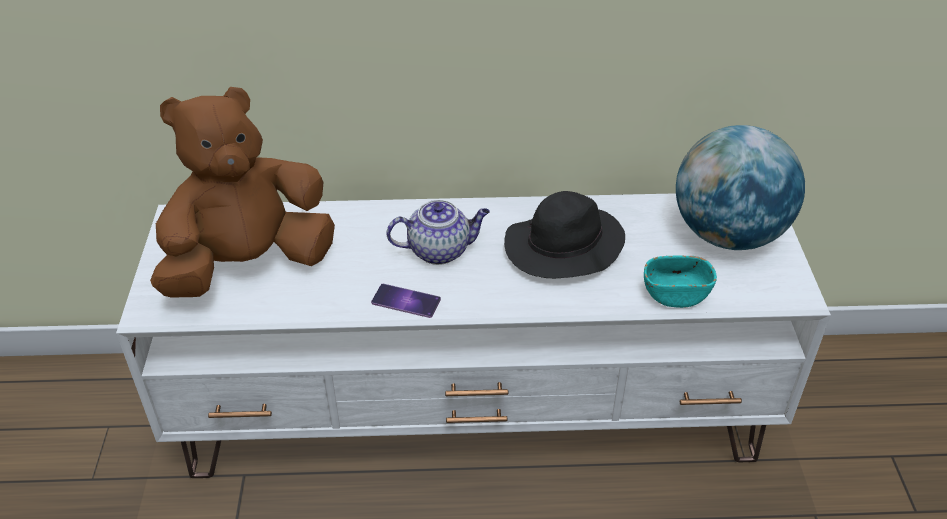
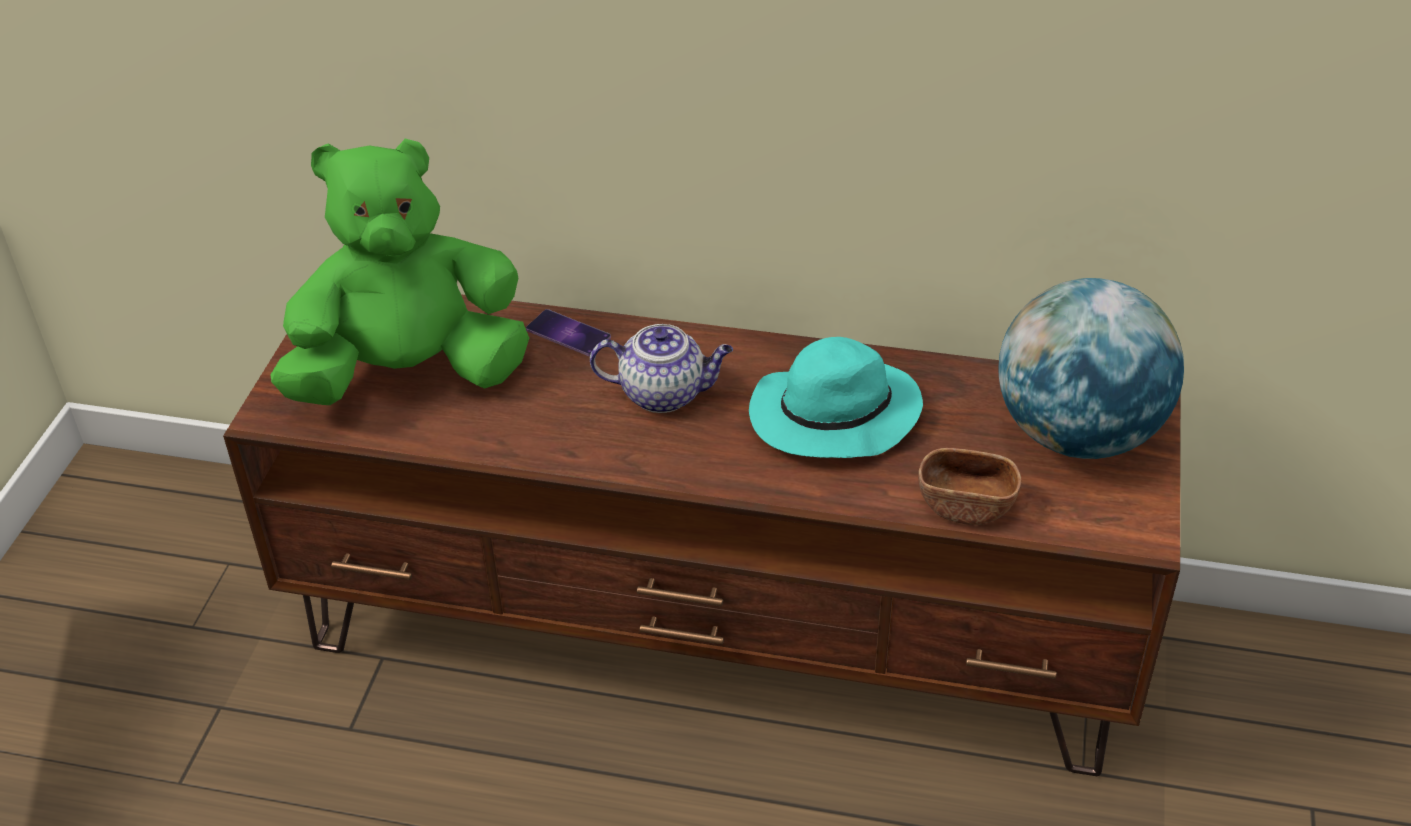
camera: 15 degrees right, 0 degrees up
white tv stand [116,193,831,478] -> brown tv stand [223,294,1180,776]
brown plush toy [150,87,335,298] -> green plush toy [270,139,529,405]
phone [371,284,441,318] -> phone moved to [526,309,611,356]
black hat [504,191,625,278] -> turquoise hat [749,337,923,458]
turquoise bowl [644,255,717,308] -> brown bowl [918,448,1021,525]

